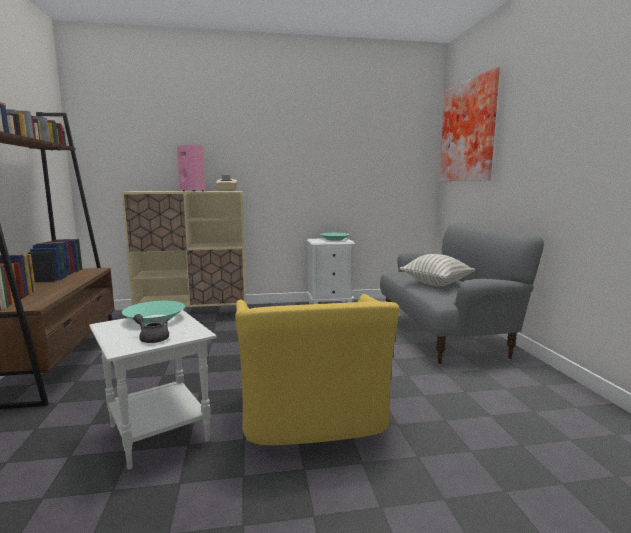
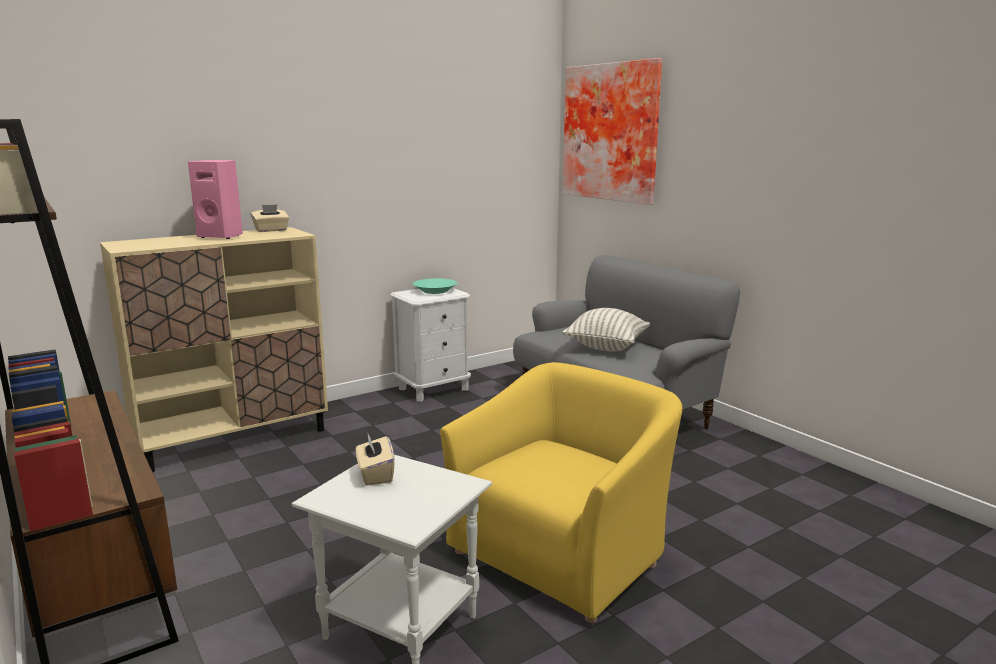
camera: 25 degrees left, 5 degrees up
turquoise bowl [122,301,185,324] -> beige tissue box [356,434,395,485]
grey teapot [134,314,169,343] -> none
yellow armchair [235,294,400,445] -> yellow armchair turned 105 degrees counterclockwise [440,362,682,623]

